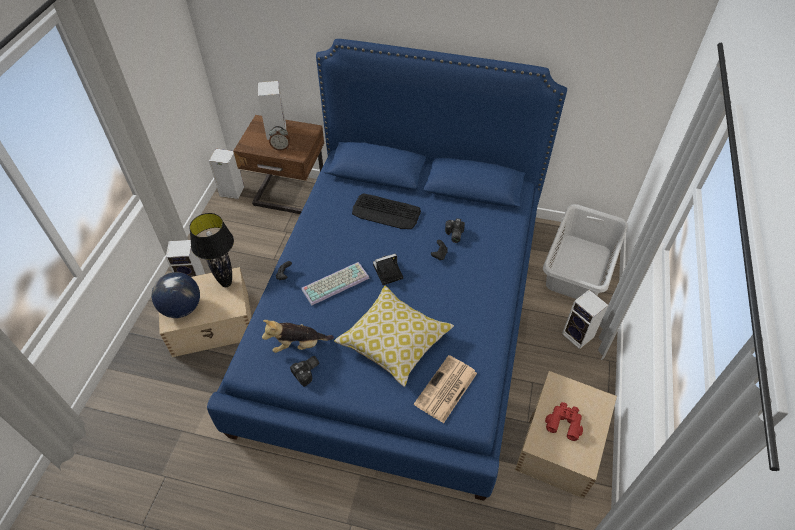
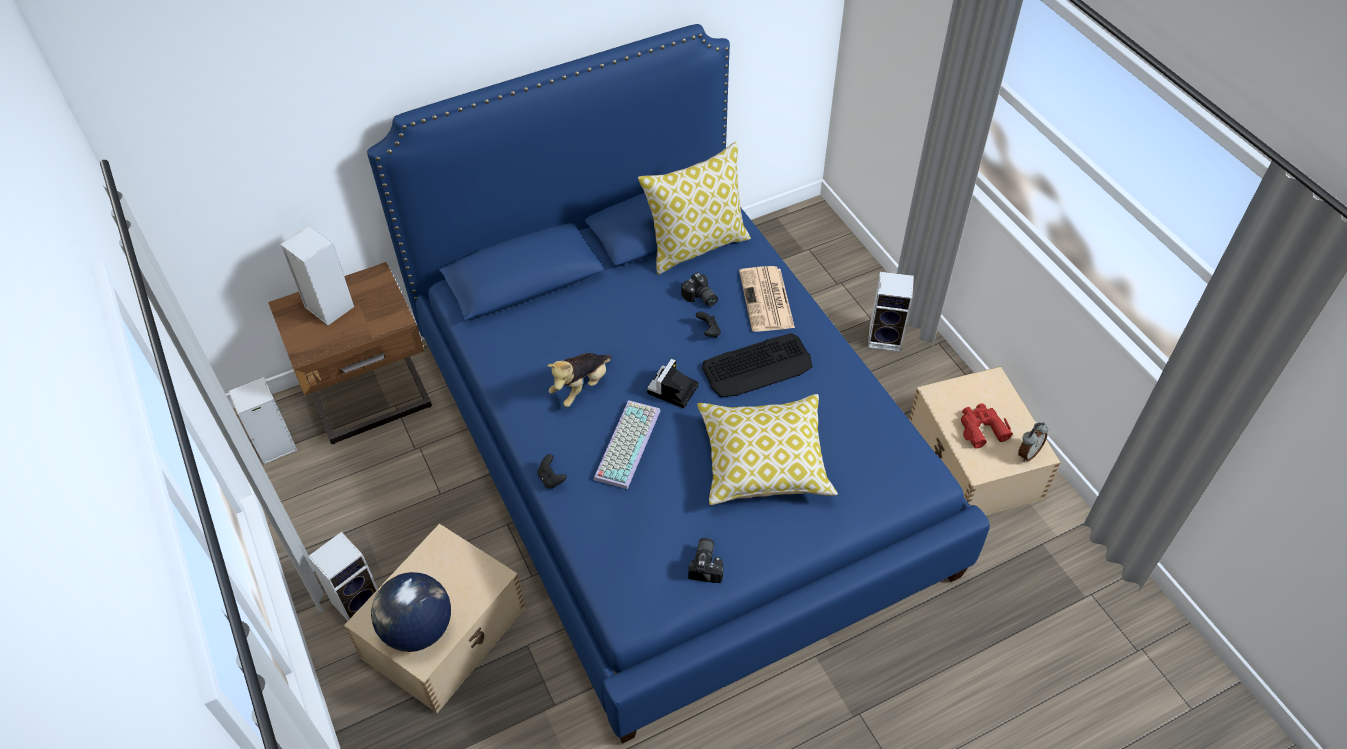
camera: 40 degrees left, 0 degrees up
black table lamp [189,213,234,287] -> none
plush toy [262,320,334,353] -> plush toy moved to [548,353,612,407]
alarm clock [269,126,290,151] -> alarm clock moved to [1018,422,1048,461]
keyboard [352,193,421,229] -> keyboard moved to [702,333,813,397]
newspaper [414,355,477,423] -> newspaper moved to [739,266,795,331]
grey laundry basket [543,204,628,299] -> none
none -> pillow [638,142,751,275]

